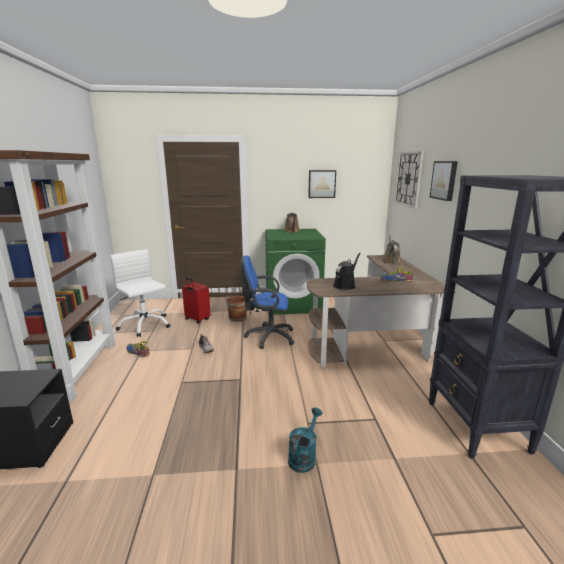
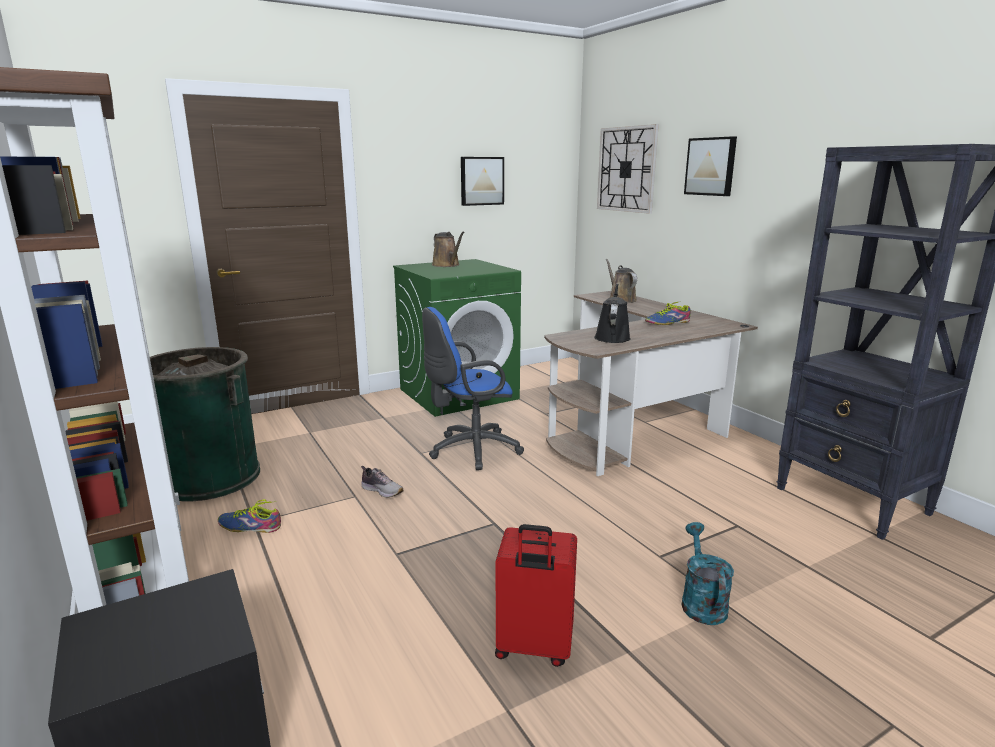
camera: 25 degrees left, 0 degrees up
white office chair [110,249,171,337] -> green trash can [150,347,260,501]
red suitcase [182,278,211,324] -> red suitcase moved to [495,524,577,667]
brown bucket [225,296,247,322] -> none

